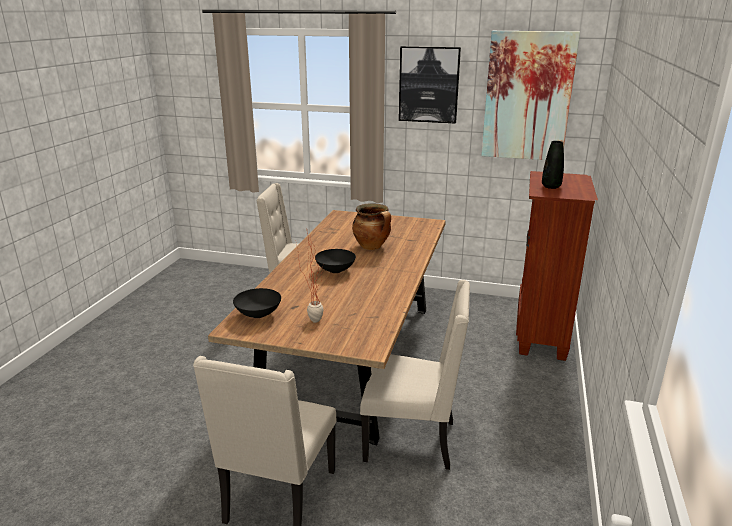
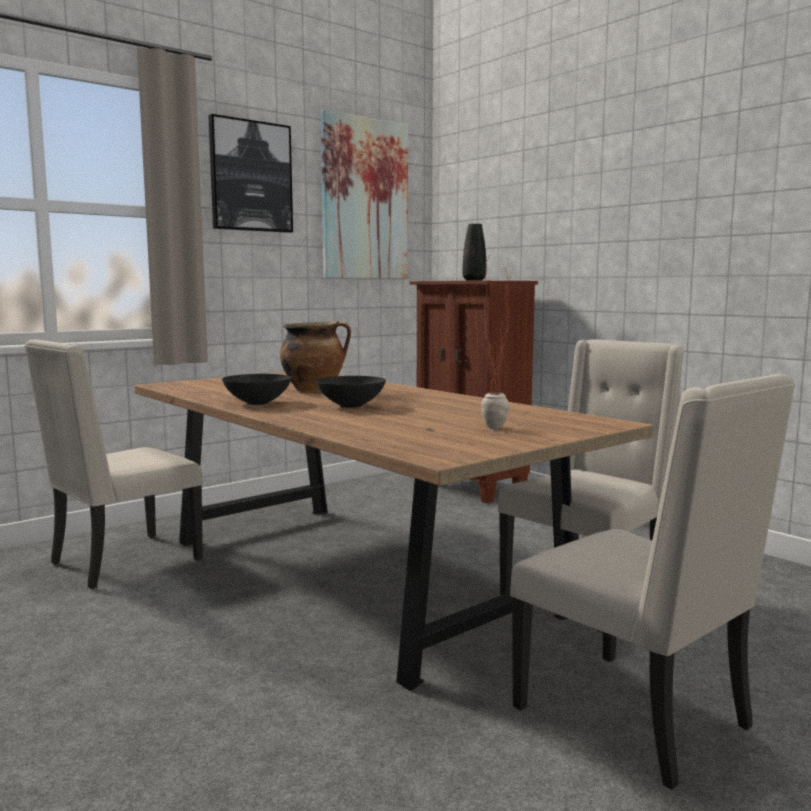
camera: 55 degrees left, 15 degrees down
black bowl [233,288,281,318] -> black bowl moved to [222,374,292,405]

